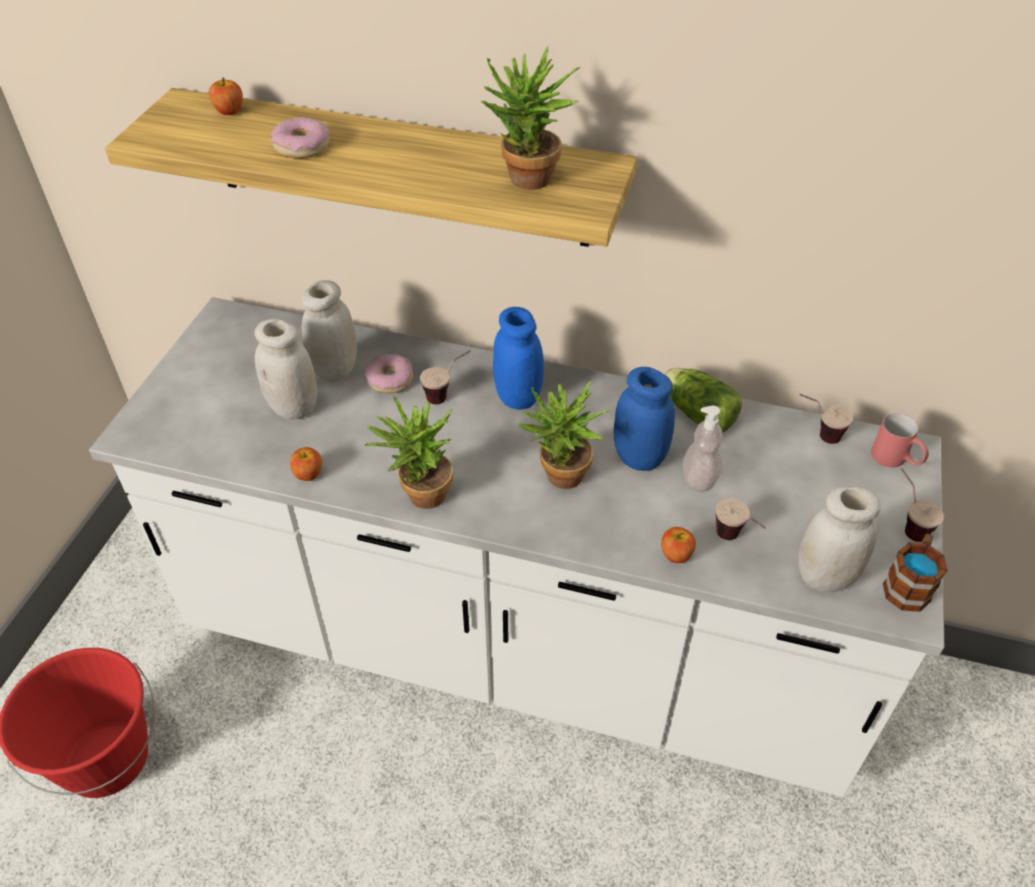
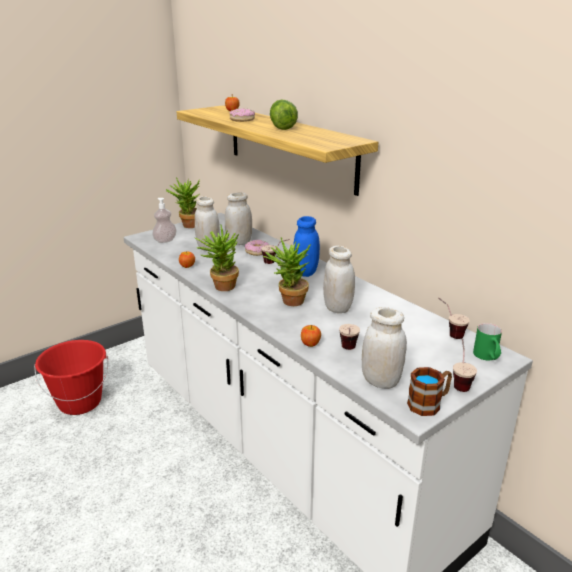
camera: 35 degrees right, 20 degrees down
potted plant [481,46,581,190] -> potted plant moved to [166,177,200,228]
blue jar [614,367,675,471] -> white jar [323,246,355,313]
lettuce [664,368,742,433] -> lettuce moved to [270,99,298,130]
soap dispenser [683,406,723,492] -> soap dispenser moved to [152,198,176,243]
red mug [871,413,929,468] -> green mug [473,323,502,360]

